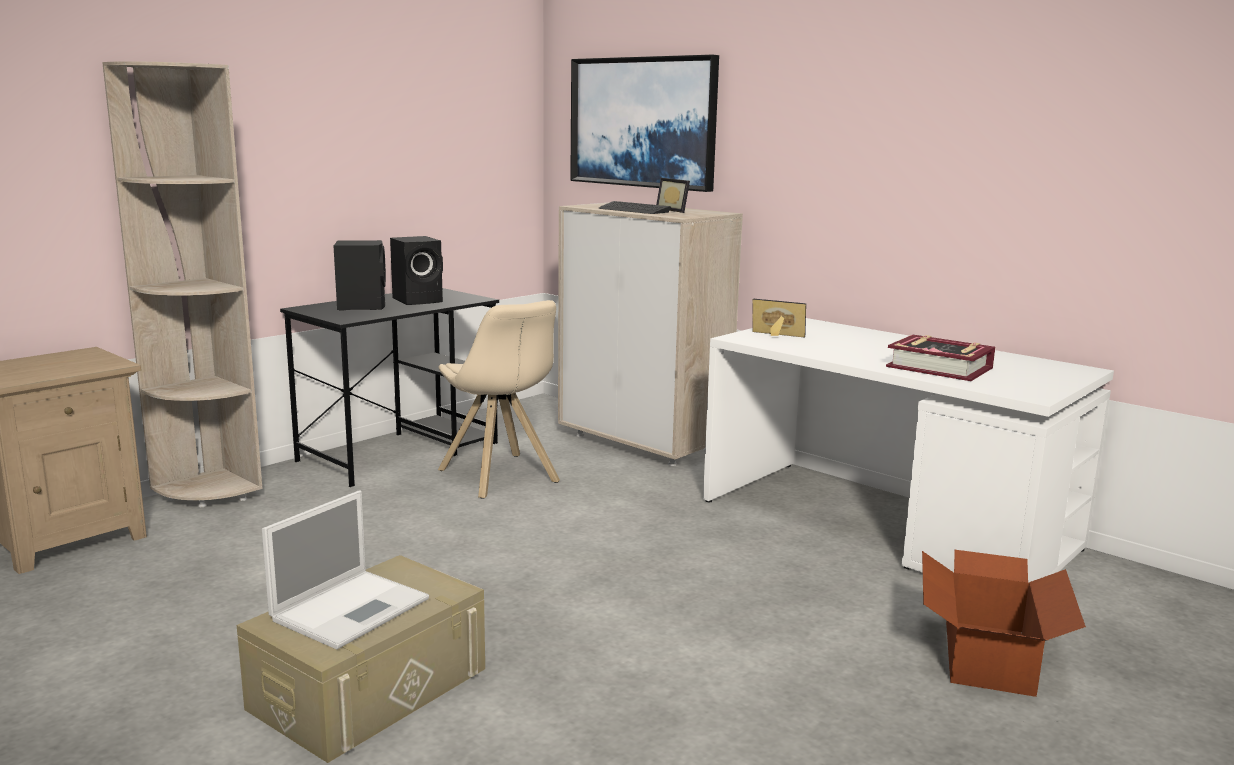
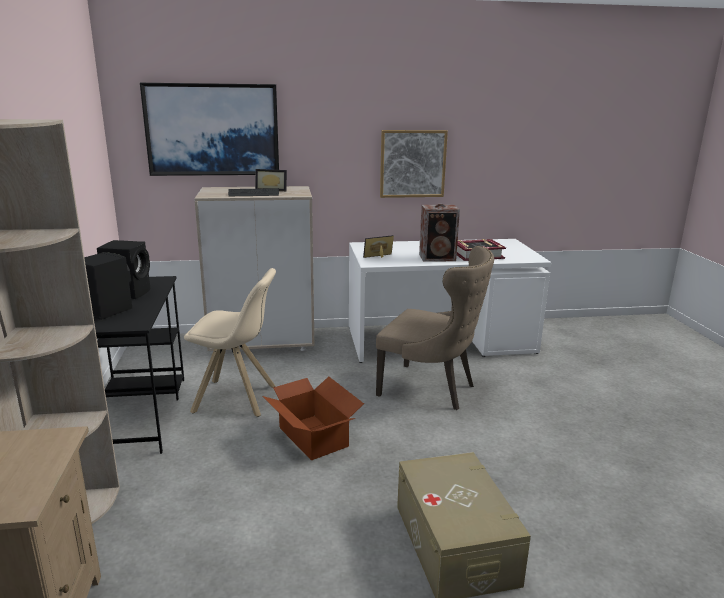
camera: 50 degrees left, 5 degrees up
laptop [262,490,429,650] -> none
cardboard box [922,550,1086,697] -> cardboard box moved to [262,376,364,461]
none -> beige chair [376,246,494,410]
none -> picture [380,130,448,198]
none -> speaker [419,204,460,262]

